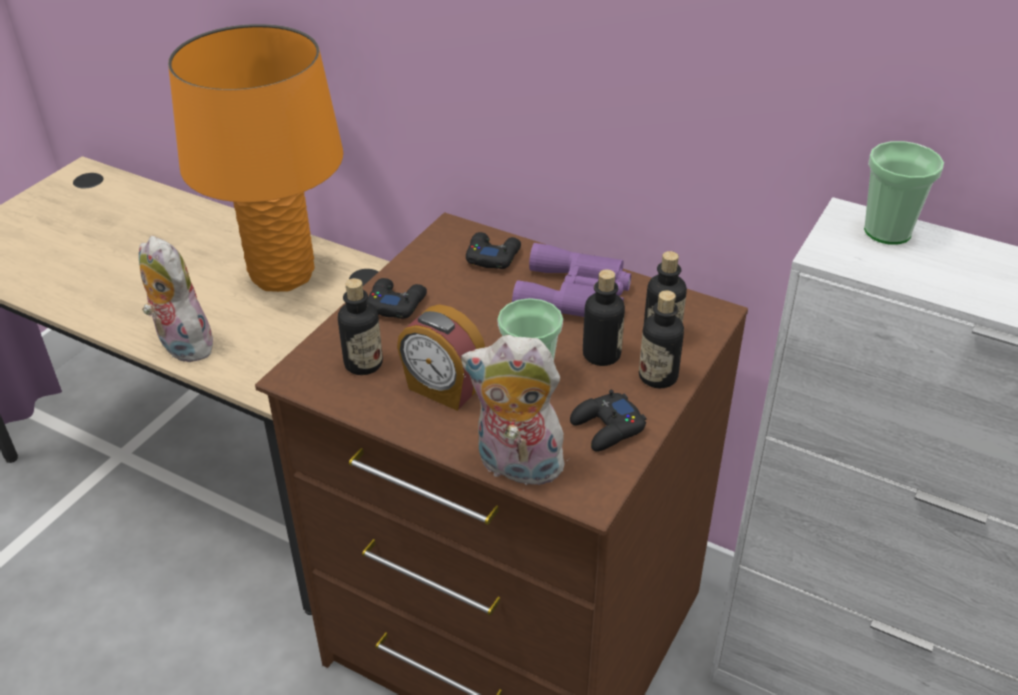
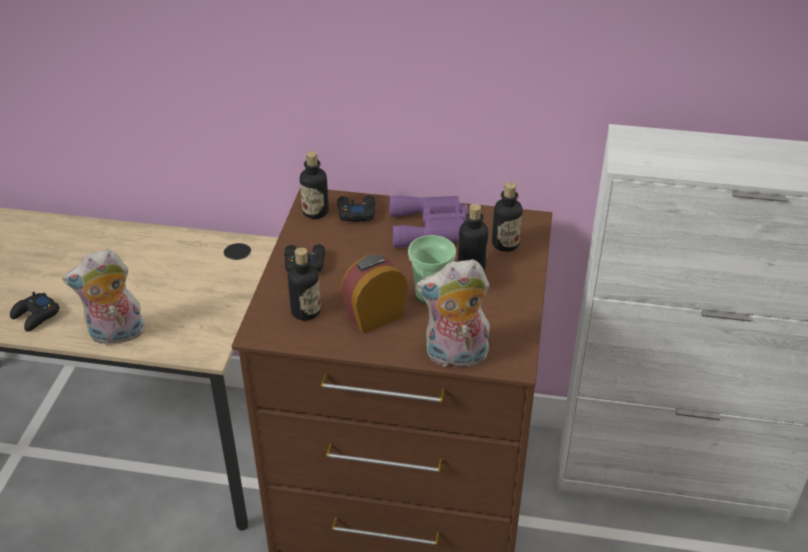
camera: 20 degrees left, 0 degrees up
plush toy [139,236,218,362] -> plush toy turned 45 degrees counterclockwise [63,249,145,345]
orange table lamp [168,24,343,292] -> none
alarm clock [397,304,485,411] -> alarm clock turned 135 degrees clockwise [341,254,408,334]
black game controller [570,390,646,452] -> black game controller moved to [10,292,60,332]
bottle [639,290,684,388] -> bottle moved to [300,151,329,219]
cup [864,141,944,245] -> none

